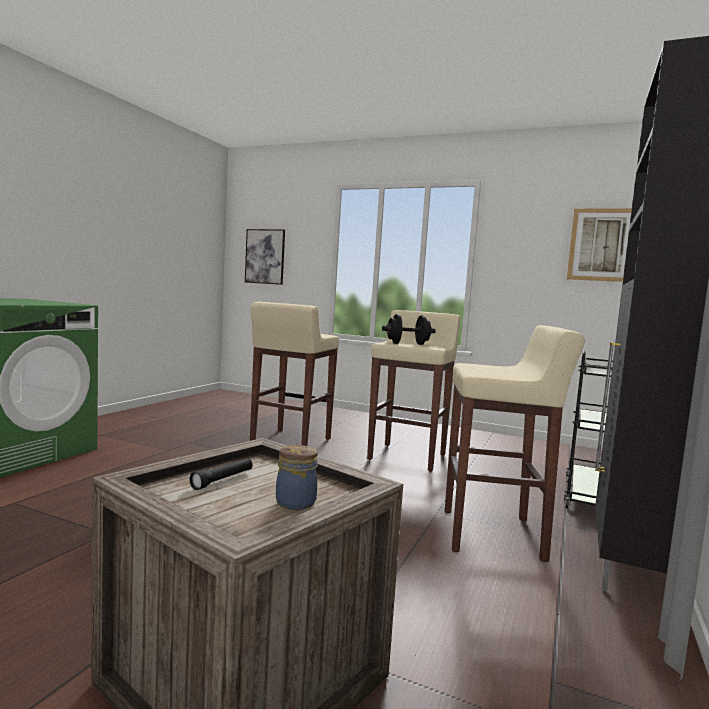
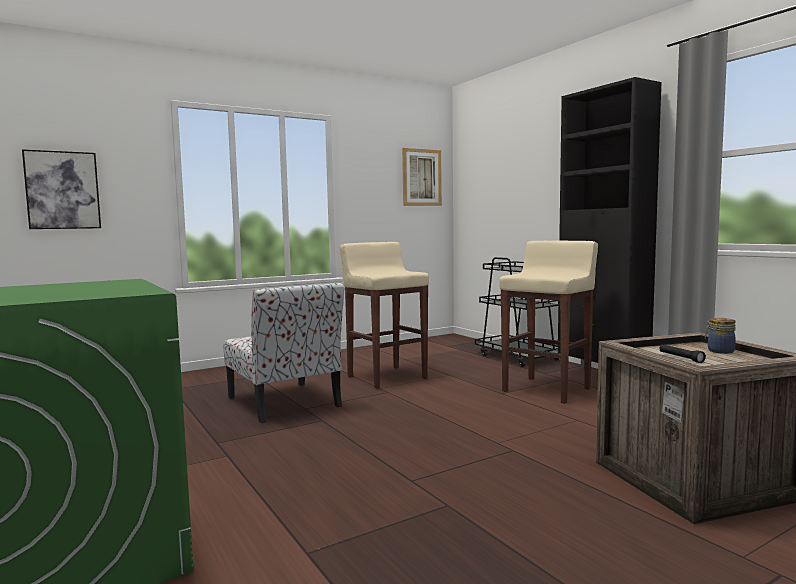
camera: 55 degrees left, 0 degrees up
beige stool [250,302,339,446] -> chair [224,283,344,423]
black dumbbell [382,314,436,345] -> none

